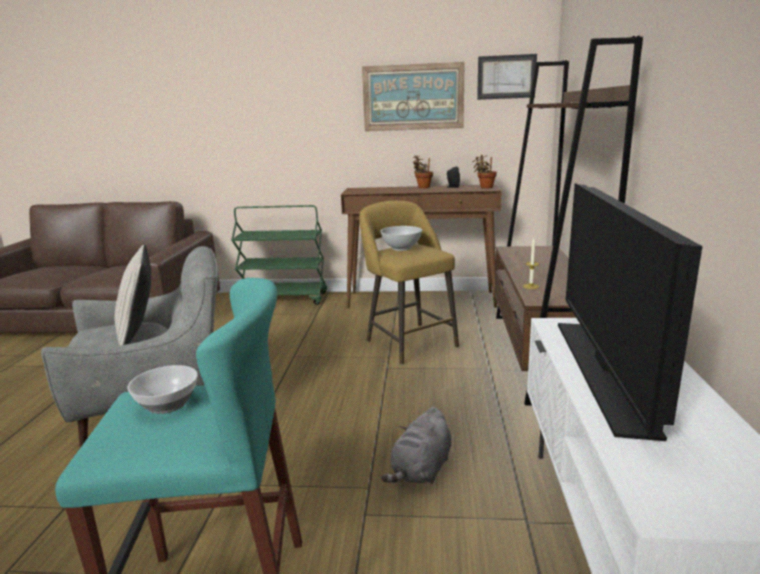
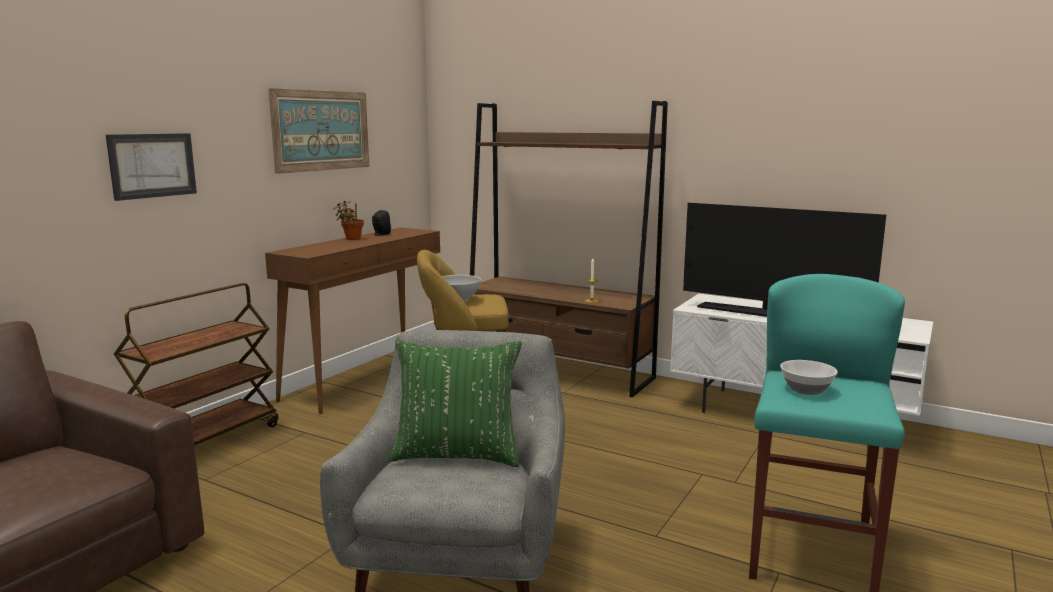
camera: 65 degrees left, 5 degrees down
beige pillow [114,245,151,345] -> green pillow [388,340,522,467]
green cart [231,205,327,305] -> brown cart [114,283,278,445]
grey plush toy [381,407,451,484] -> none
potted plant [472,155,497,189] -> none
picture [477,54,537,100] -> picture moved to [106,133,197,201]

